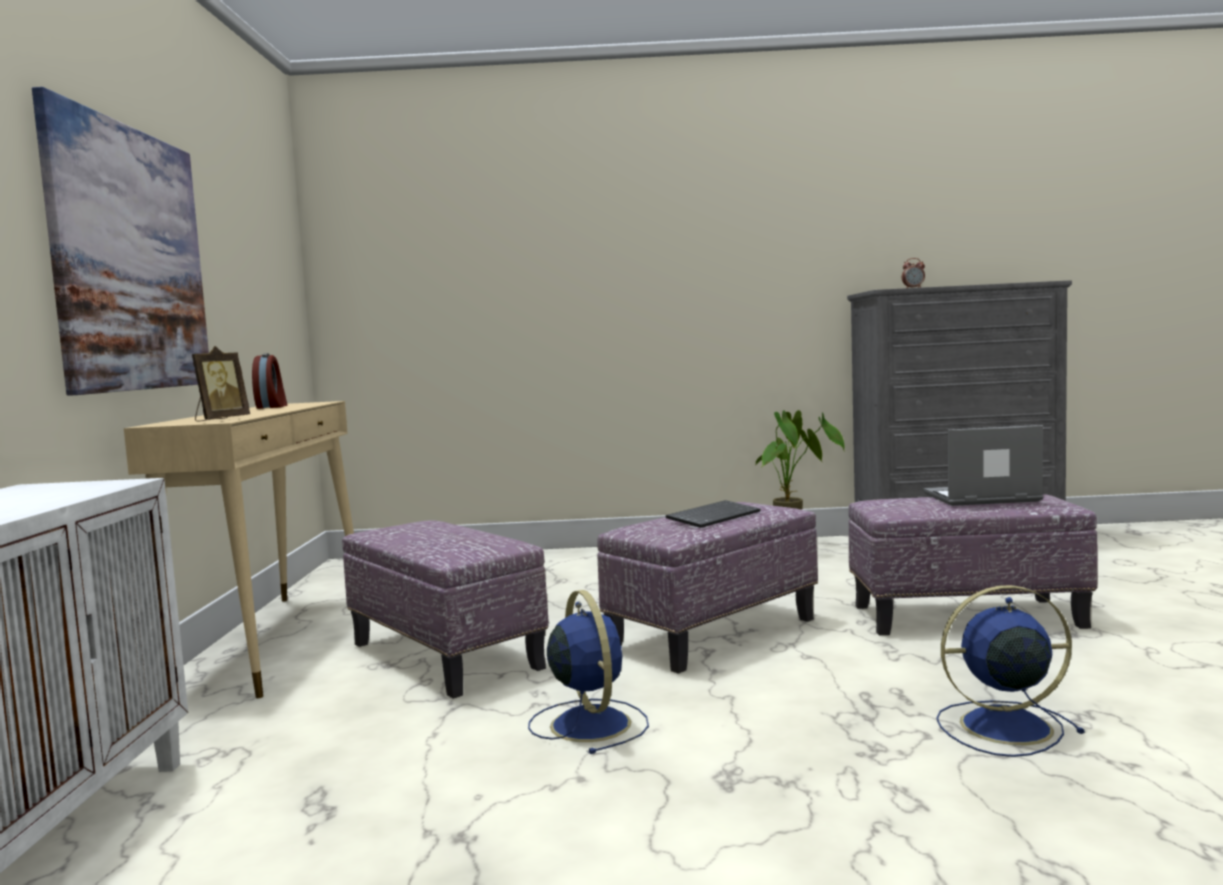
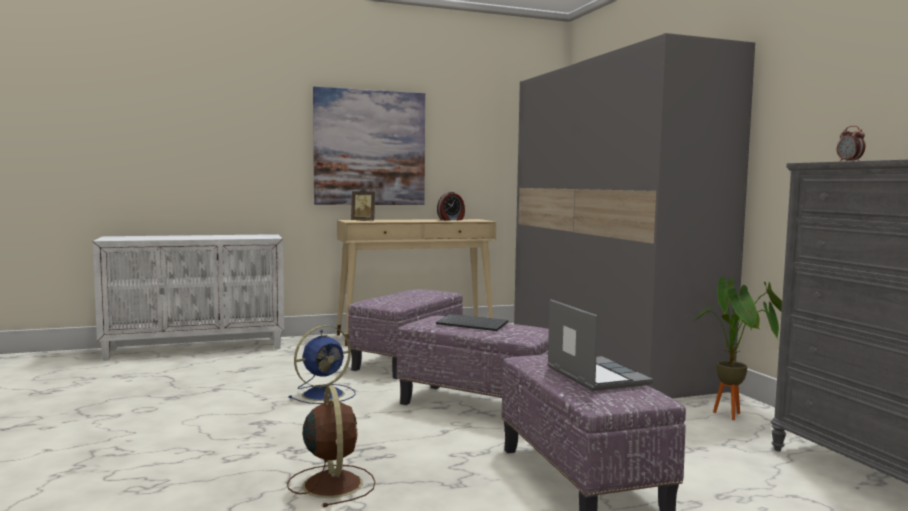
camera: 70 degrees right, 0 degrees up
blue fan [936,585,1085,757] -> brown fan [287,386,375,507]
none -> grey wardrobe [514,33,755,398]

